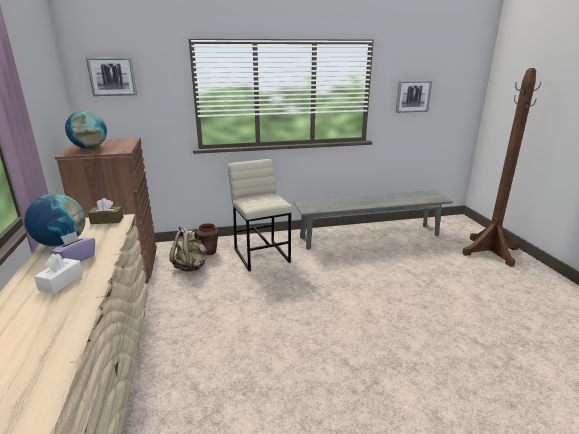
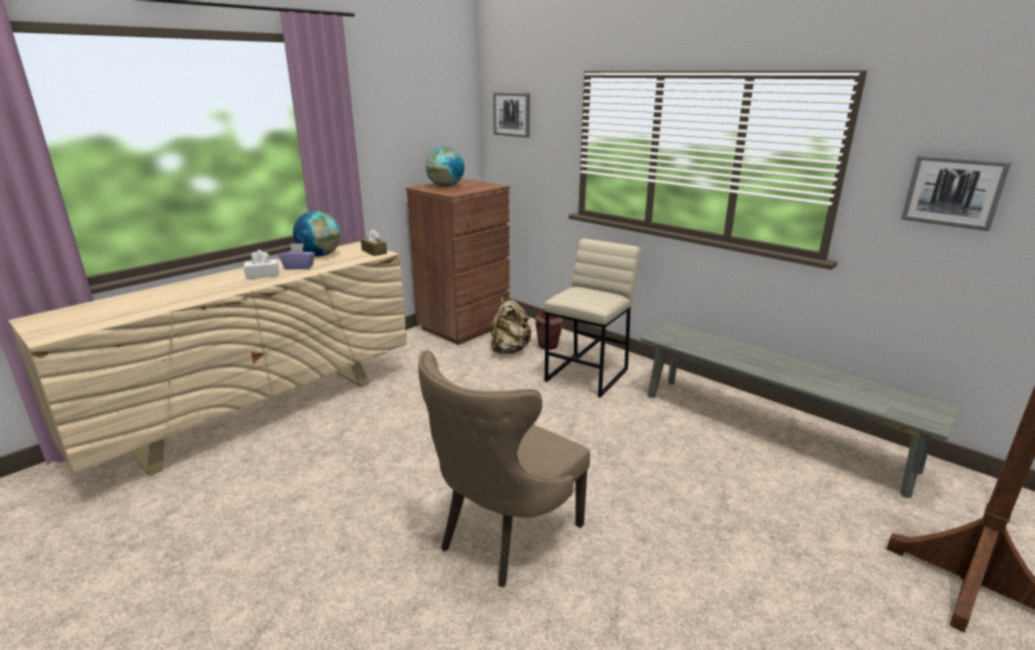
camera: 55 degrees right, 0 degrees up
none -> beige chair [418,350,590,587]

